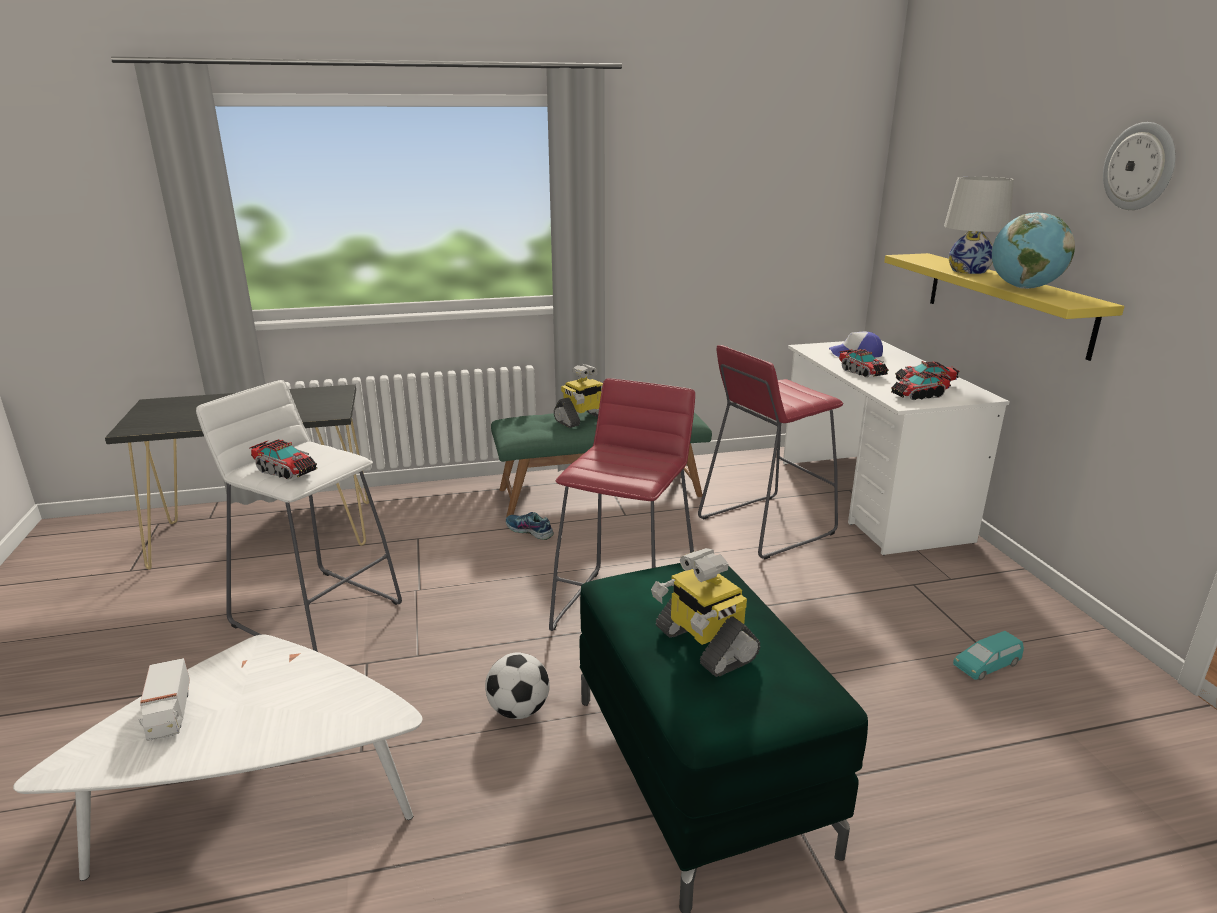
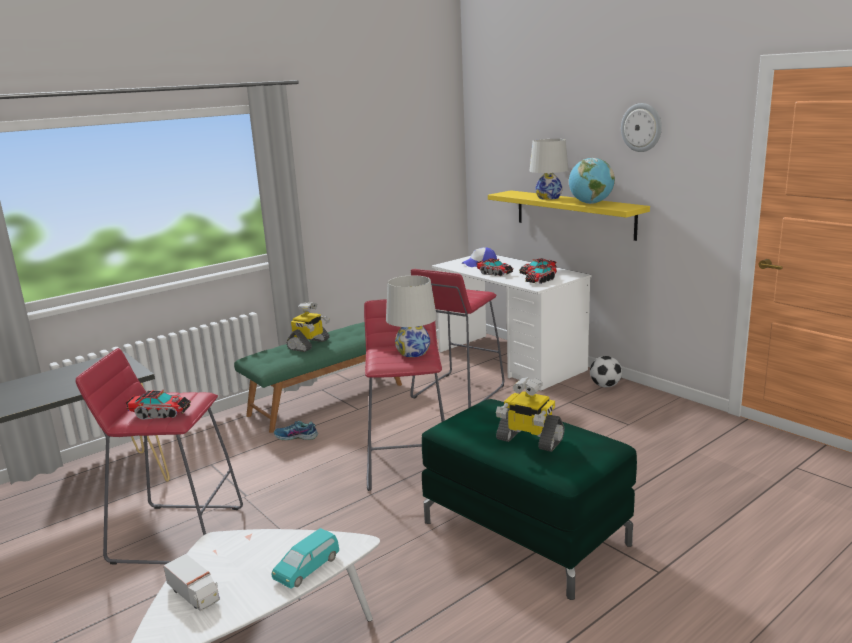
camera: 25 degrees left, 5 degrees down
white stool [196,380,402,652] -> red stool [76,348,243,564]
football [485,652,550,719] -> football moved to [590,356,622,388]
turquoise toy car [953,631,1024,680] -> turquoise toy car moved to [271,528,339,589]
none -> white table lamp [386,275,437,357]

